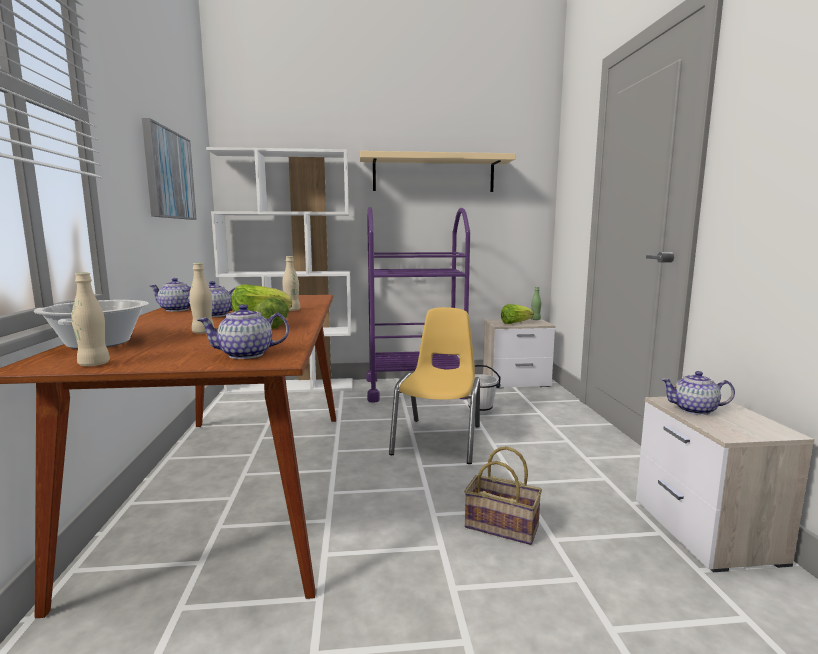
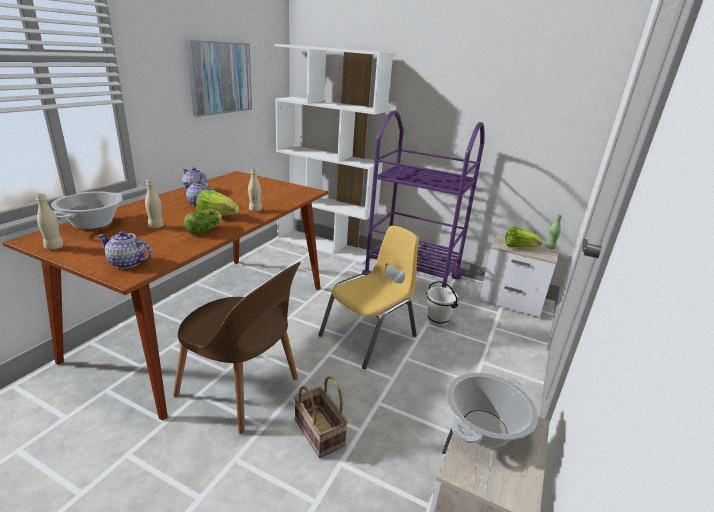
camera: 30 degrees right, 15 degrees up
beige shelf [360,151,516,192] -> none
teapot [661,371,735,415] -> cooking pot [447,373,538,447]
none -> brown chair [173,262,301,434]

